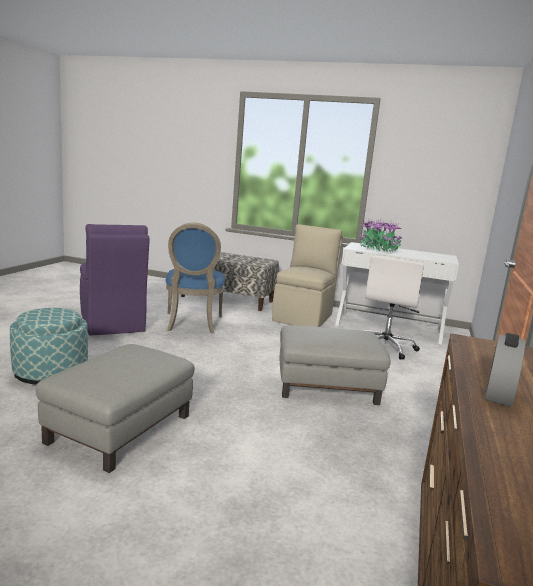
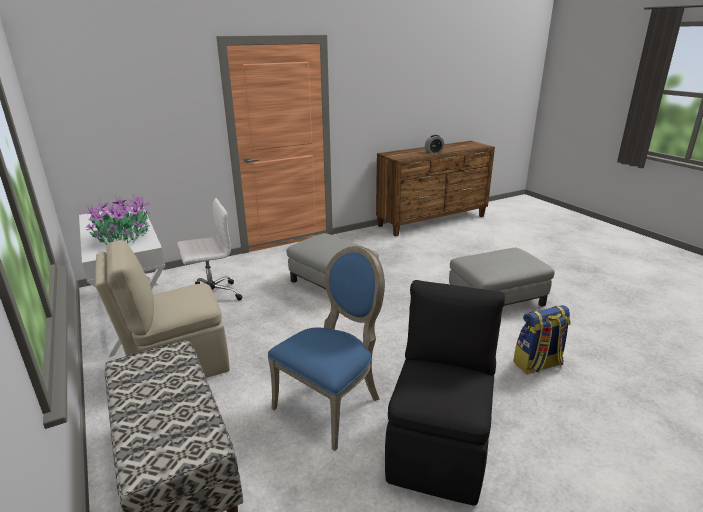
camera: 135 degrees left, 10 degrees up
ottoman [10,308,88,385] -> backpack [513,305,571,374]
purple chair [80,224,150,336] -> black chair [385,280,505,505]

